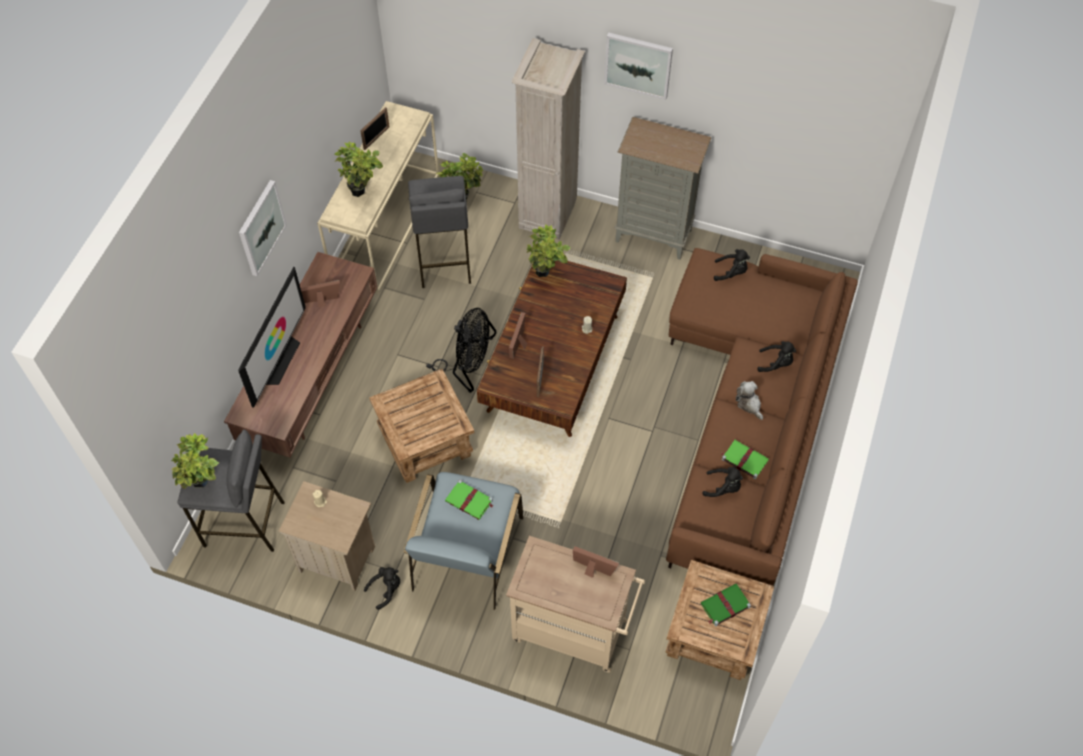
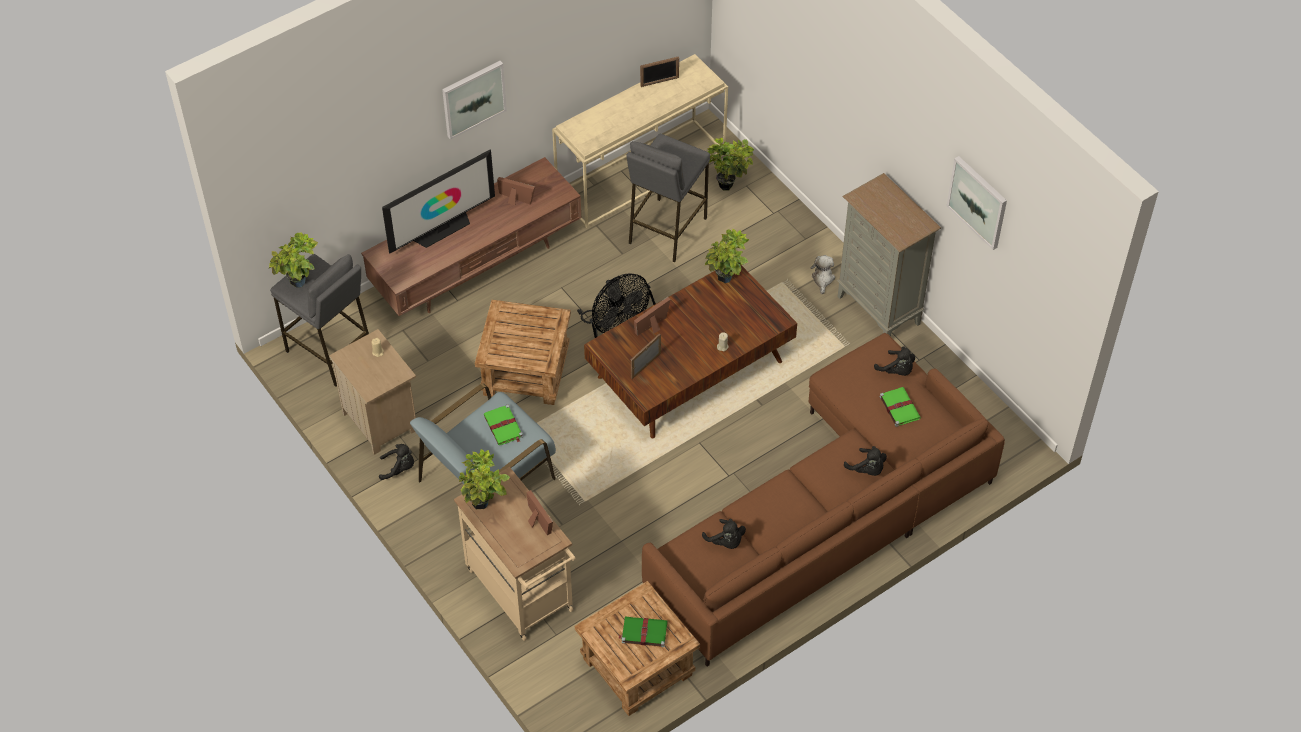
camera: 35 degrees right, 5 degrees down
potted plant [335,142,383,197] -> potted plant moved to [459,449,510,509]
beige cabinet [512,38,585,239] -> none
picture [604,33,673,100] -> picture moved to [947,156,1007,250]
green book [721,440,769,479] -> green book moved to [879,387,921,427]
plush toy [736,381,763,420] -> plush toy moved to [811,255,835,294]

